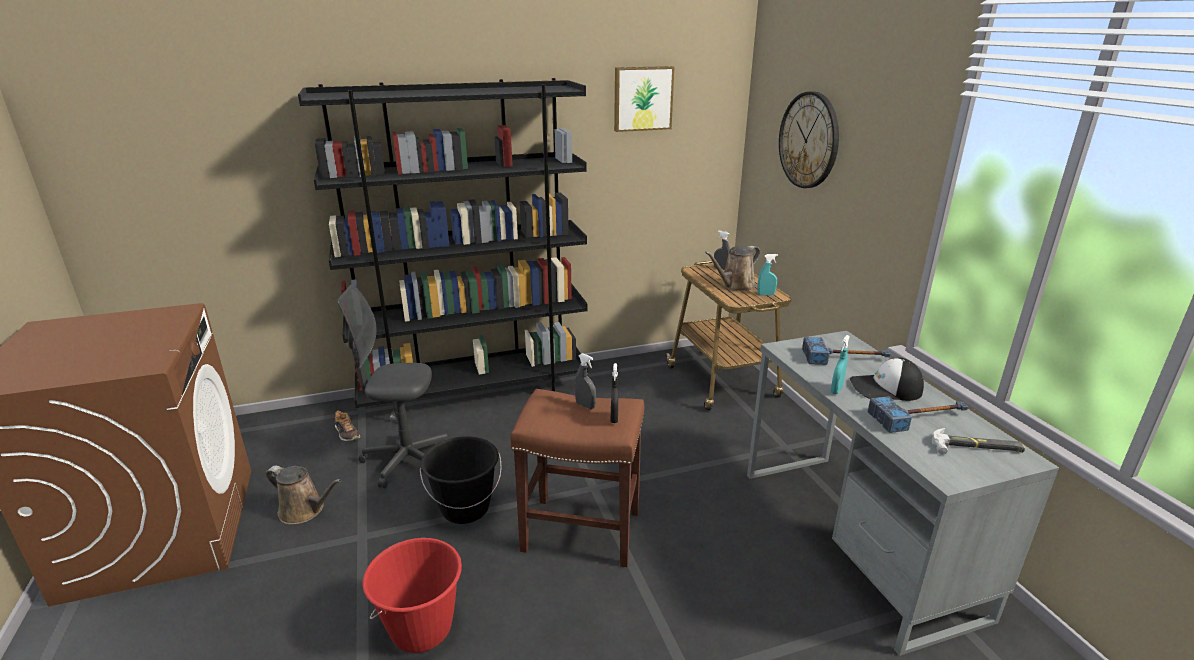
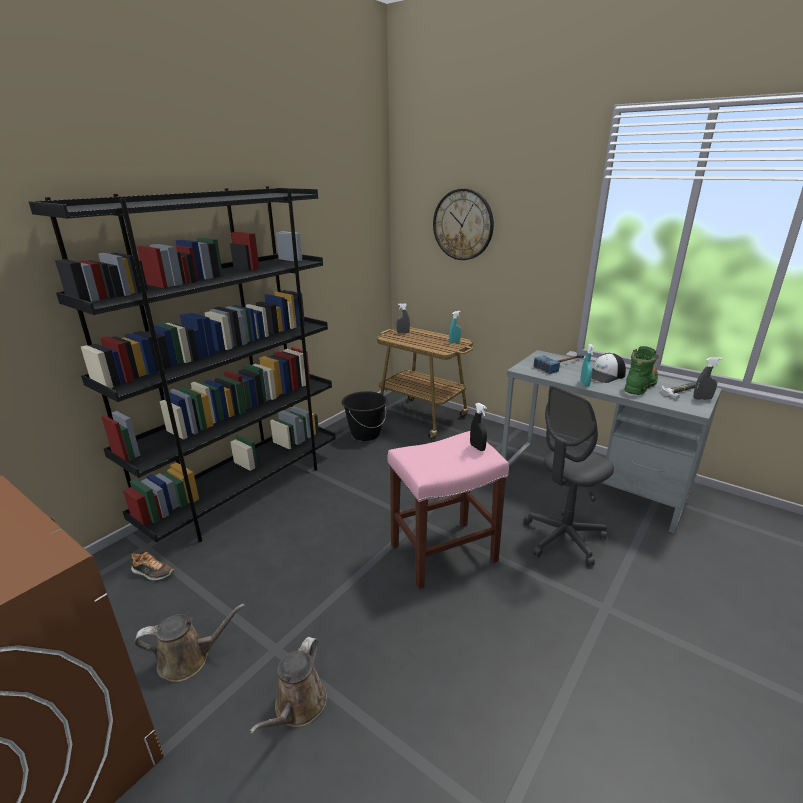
camera: 35 degrees left, 0 degrees up
grey office chair [337,285,448,488] -> grey office chair moved to [524,386,614,567]
red bucket [362,538,462,653] -> none
black bucket [420,436,502,524] -> black bucket moved to [342,391,387,441]
brown stool [510,389,644,567] -> pink stool [388,431,509,589]
grey spray bottle [575,353,596,409] -> grey spray bottle moved to [694,357,722,400]
picture [614,66,674,132] -> none
brown watering can [705,245,760,291] -> brown watering can moved to [249,637,327,734]
hammer [868,396,968,433] -> green boot [624,346,659,395]

